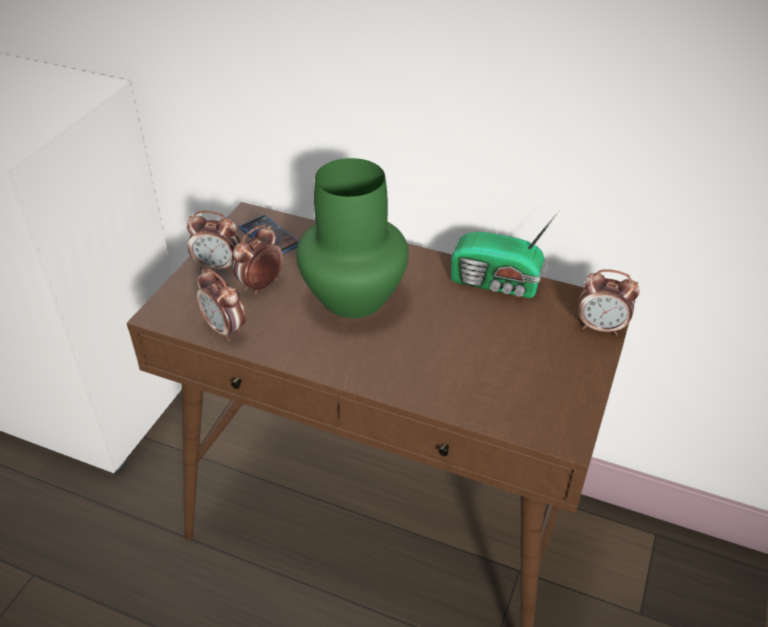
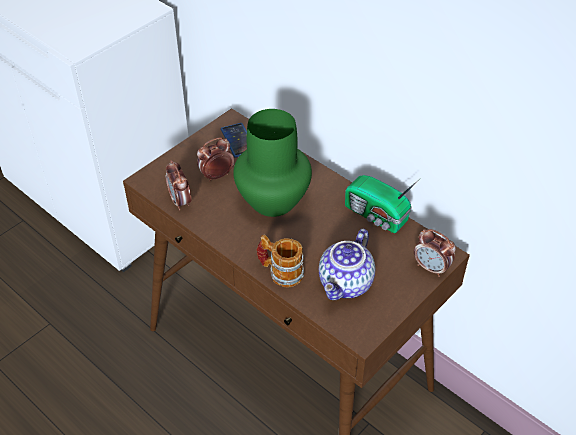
camera: 20 degrees right, 5 degrees up
alarm clock [187,211,240,272] -> none
none -> mug [256,235,304,288]
none -> teapot [319,229,375,300]

